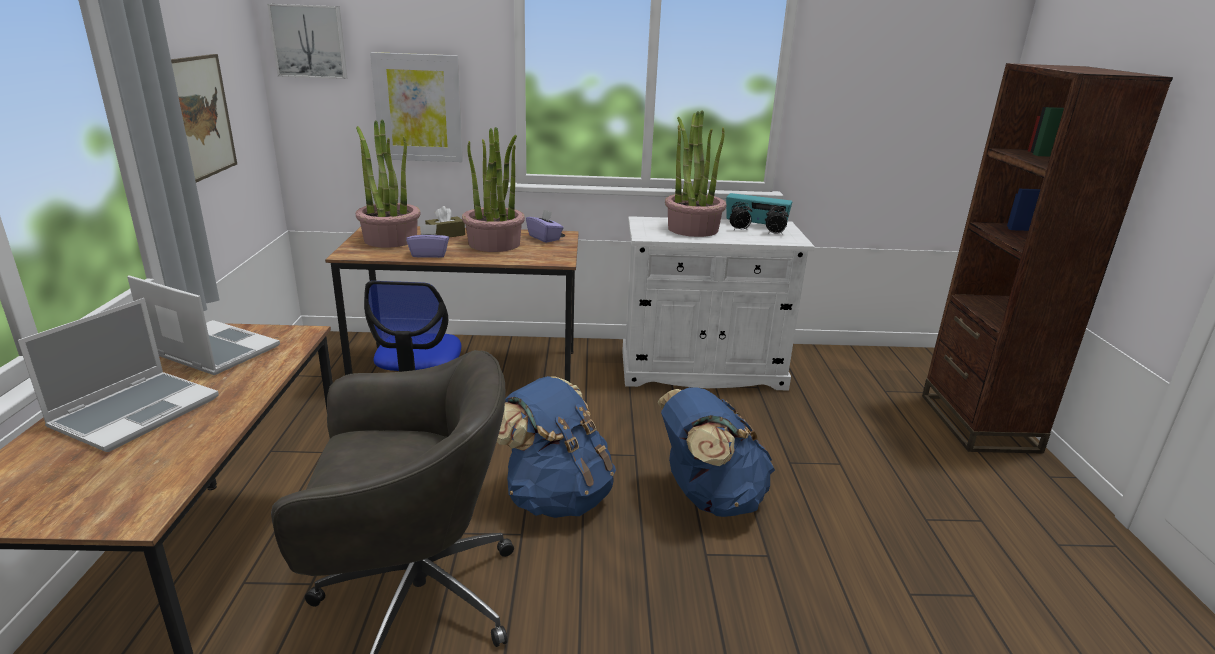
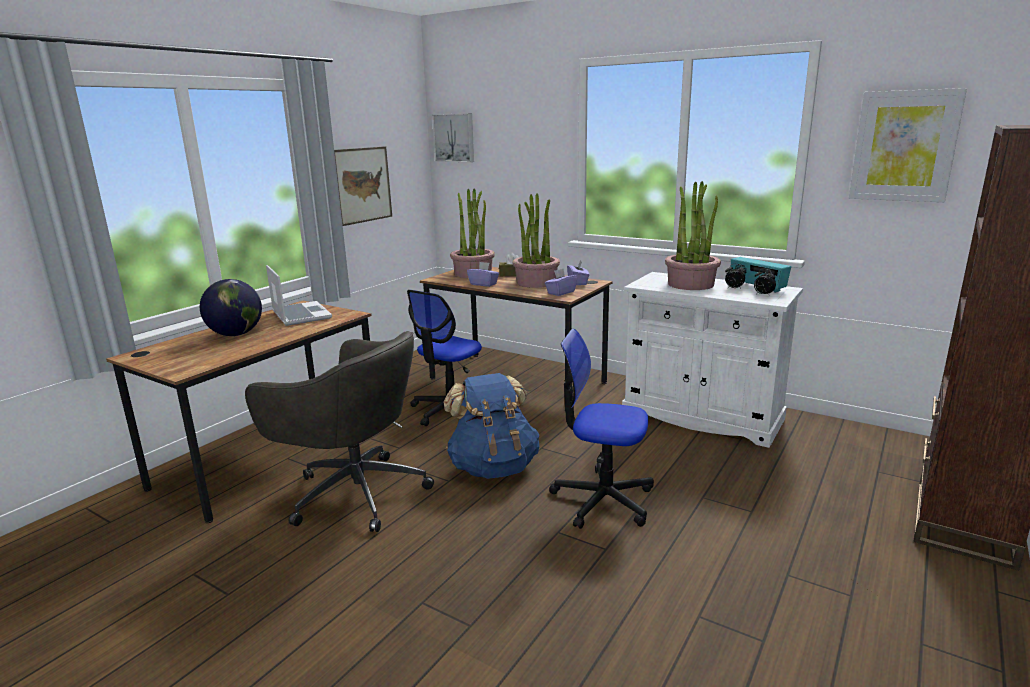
camera: 35 degrees right, 5 degrees down
laptop [18,298,219,452] -> globe [200,279,262,336]
picture [370,52,463,162] -> picture moved to [849,88,967,202]
blue backpack [658,387,775,517] -> office chair [549,329,654,529]
none -> purple tissue box [545,268,578,296]

